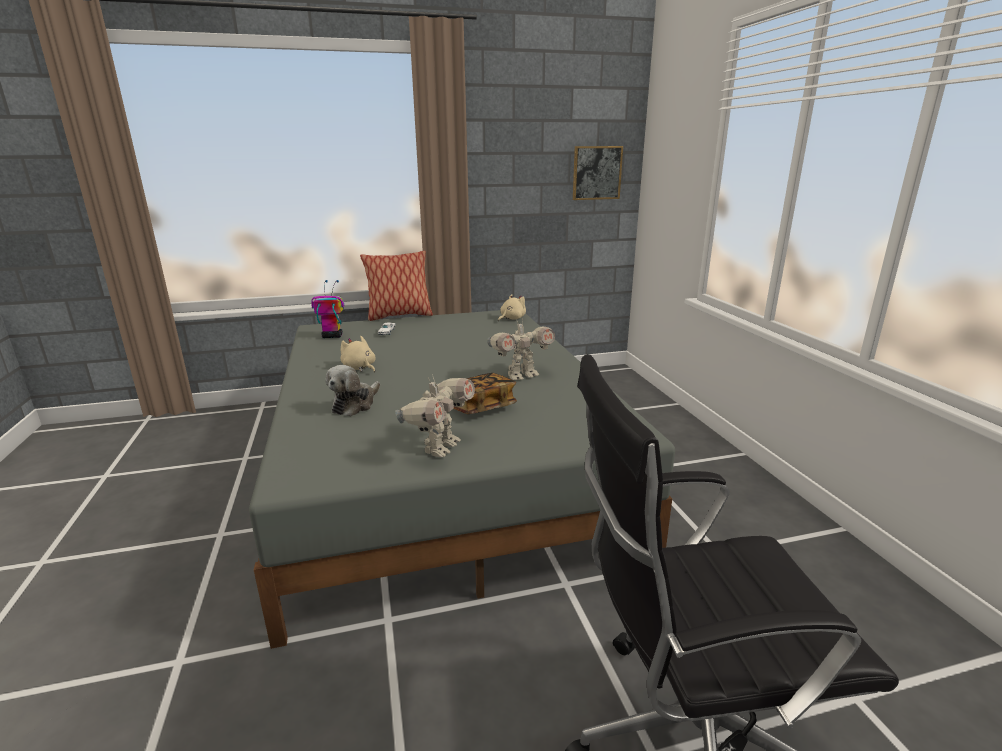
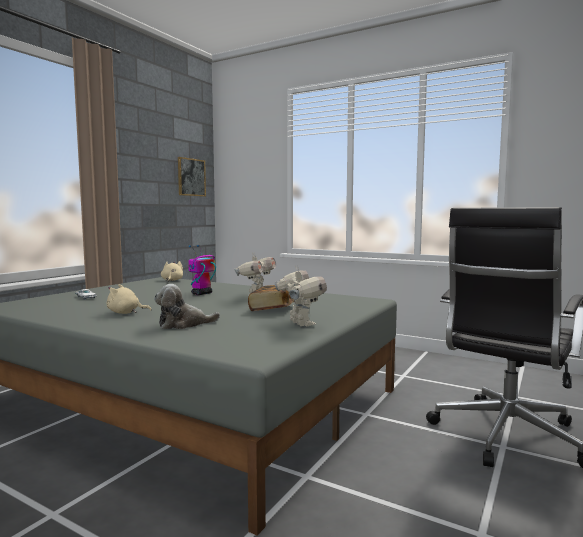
camera: 45 degrees left, 15 degrees down
toy robot [311,280,344,338] -> toy robot moved to [188,245,216,295]
plush toy [326,365,380,417] -> plush toy turned 90 degrees clockwise [154,284,220,329]
pillow [360,251,433,321] -> none

